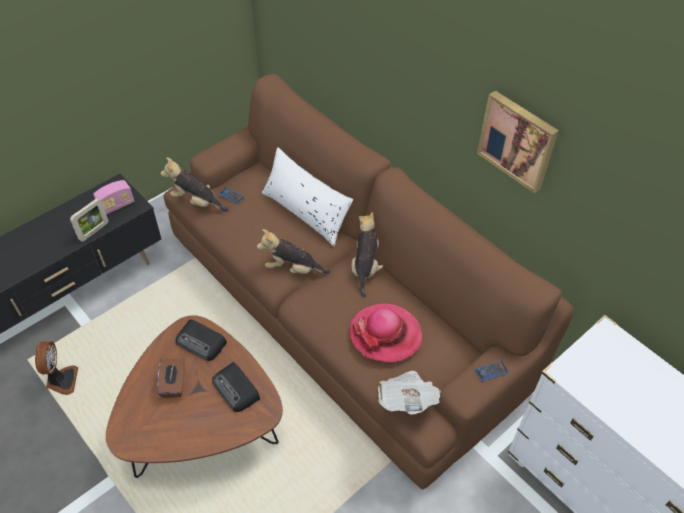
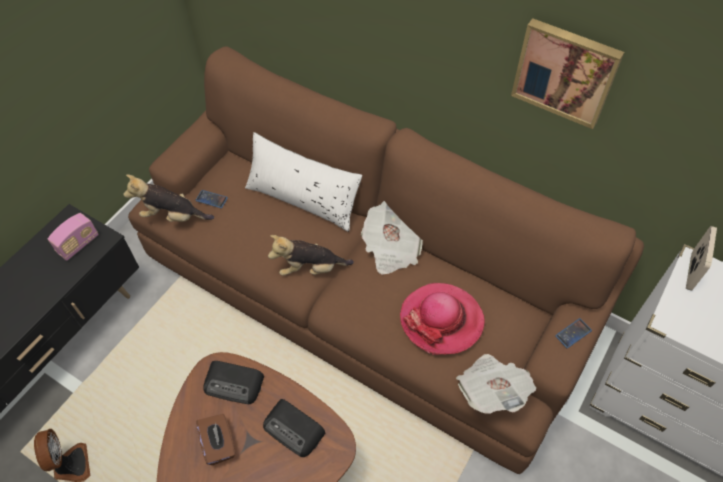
camera: 15 degrees left, 5 degrees up
picture frame [70,198,108,242] -> picture frame moved to [686,226,717,291]
plush toy [352,212,383,298] -> newspaper [361,201,423,275]

